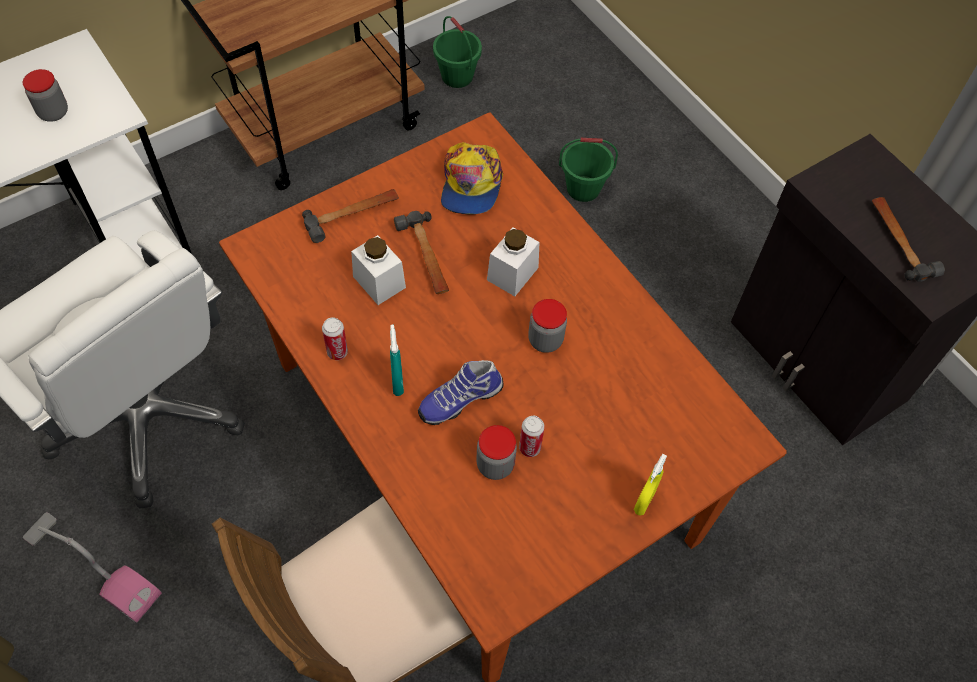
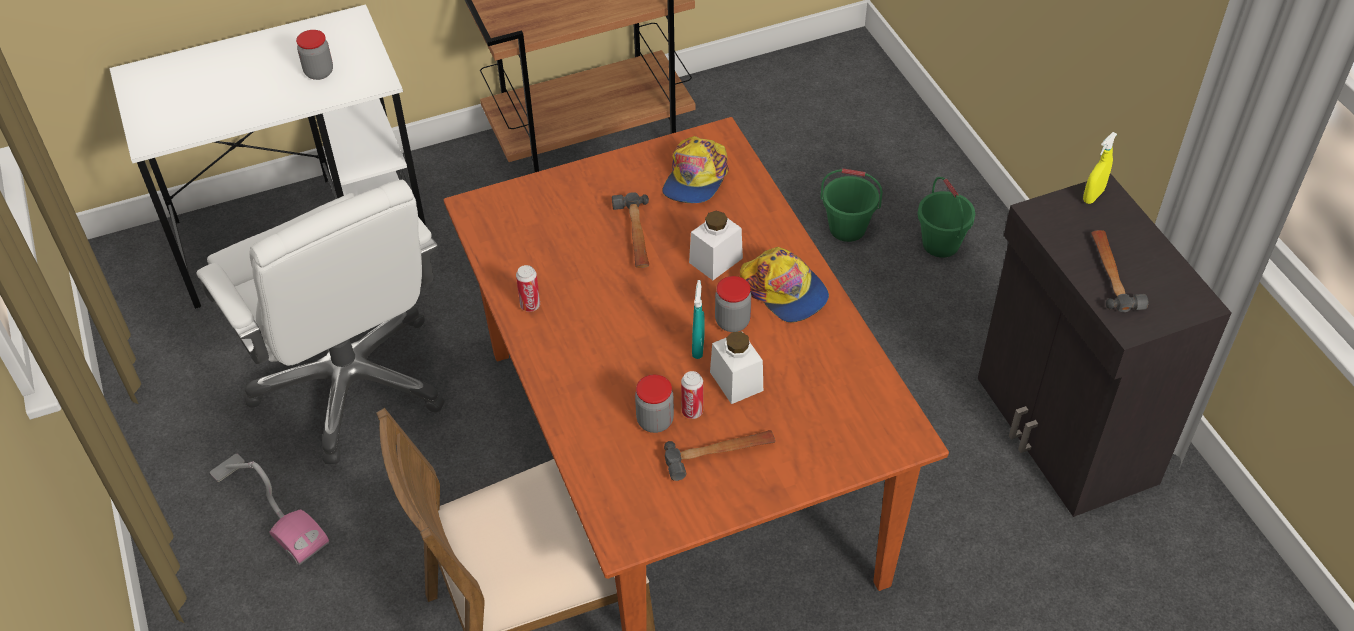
camera: 15 degrees right, 10 degrees down
hammer [302,189,399,243] -> hammer moved to [664,430,775,481]
white jar [351,235,406,305] -> white jar moved to [710,331,763,404]
turquoise spray bottle [390,325,404,396] -> turquoise spray bottle moved to [692,280,705,359]
shoe [418,360,504,425] -> none
green bucket [433,16,482,88] -> green bucket moved to [918,177,975,257]
yellow spray bottle [634,454,667,515] -> yellow spray bottle moved to [1083,132,1117,204]
none -> cap [740,247,829,322]

